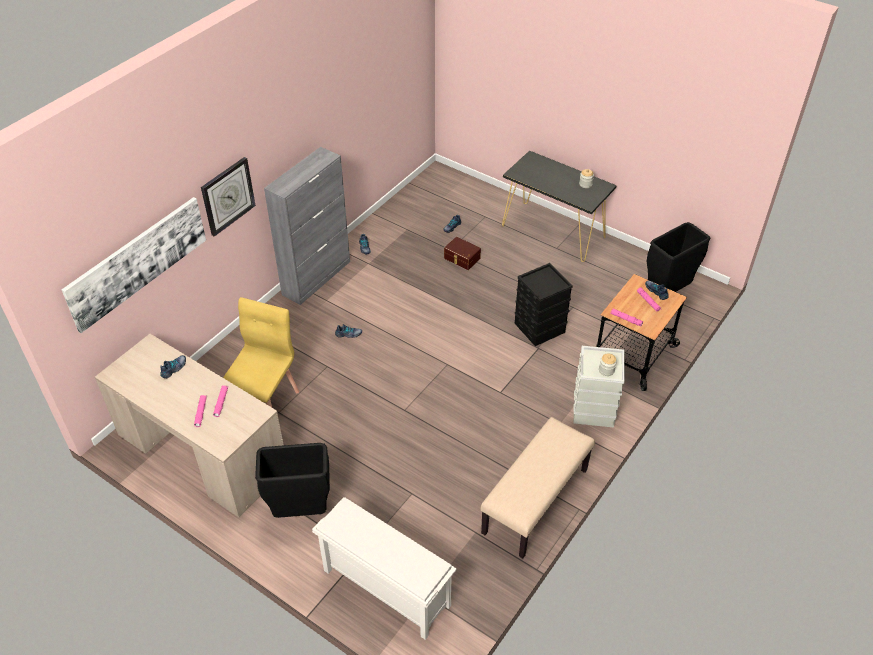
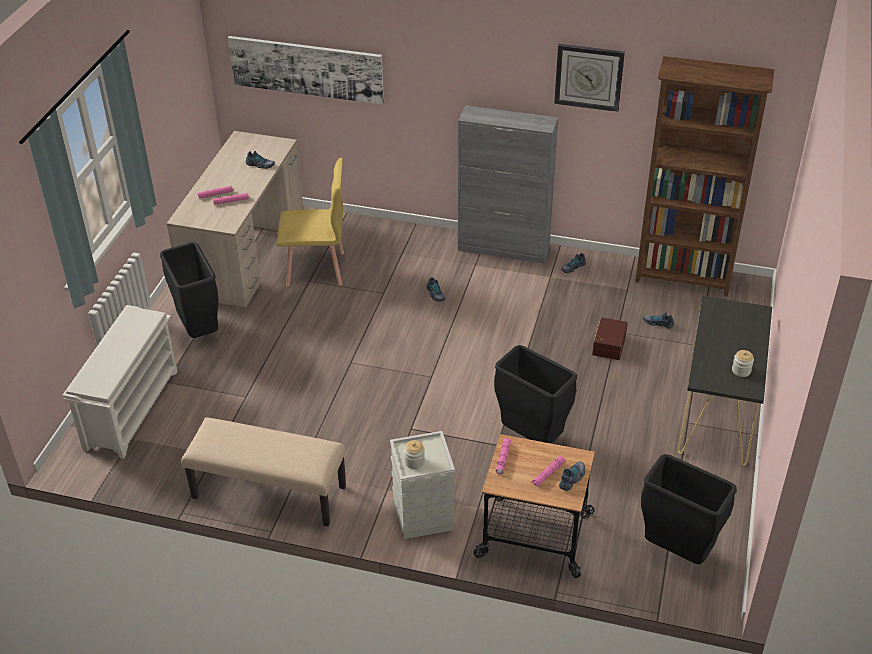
camera: 70 degrees right, 5 degrees down
wall clock [201,157,256,237] -> wall clock moved to [554,44,625,112]
black storage box [515,263,573,346] -> black trash can [494,345,577,444]
none -> brown bookcase [635,56,774,297]

